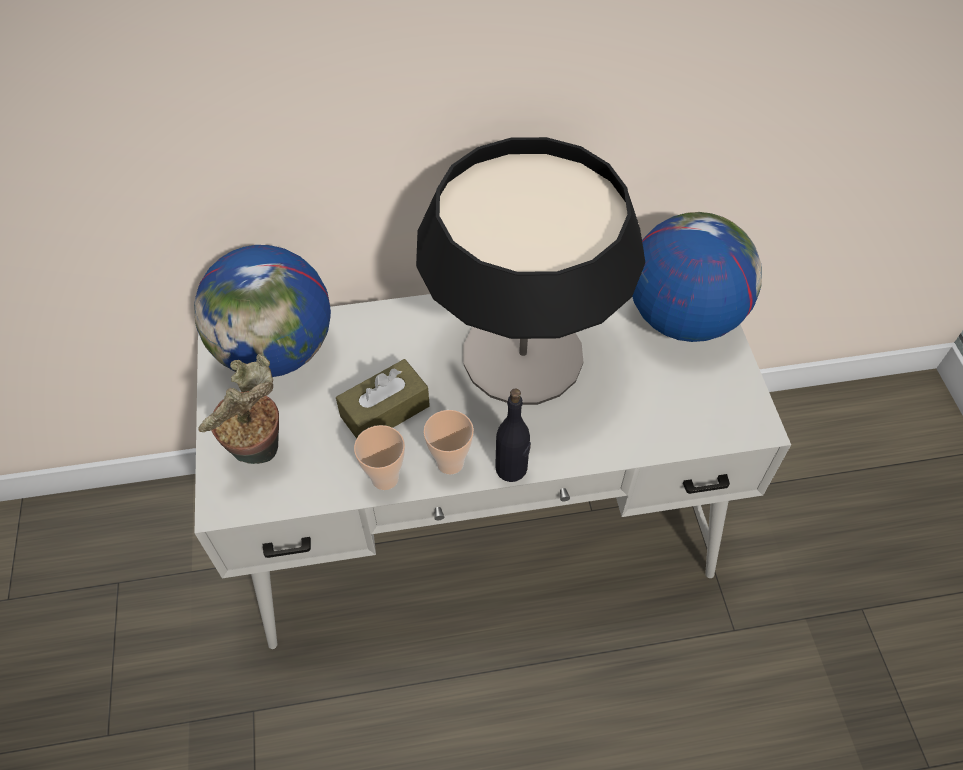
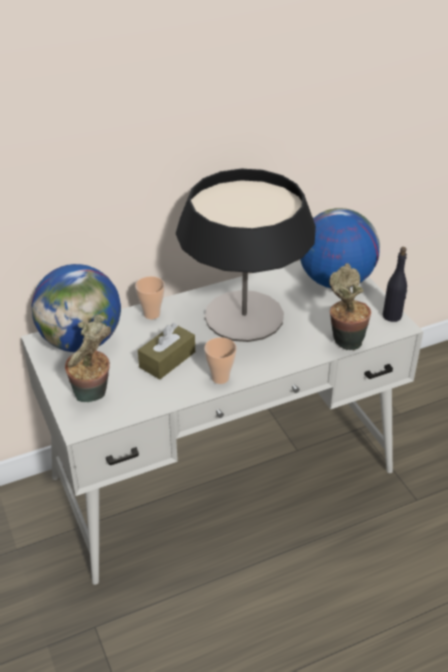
camera: 15 degrees left, 15 degrees down
cup [354,425,405,490] -> cup moved to [135,276,165,319]
black bottle [495,388,531,482] -> black bottle moved to [383,247,407,322]
none -> potted plant [329,263,371,350]

